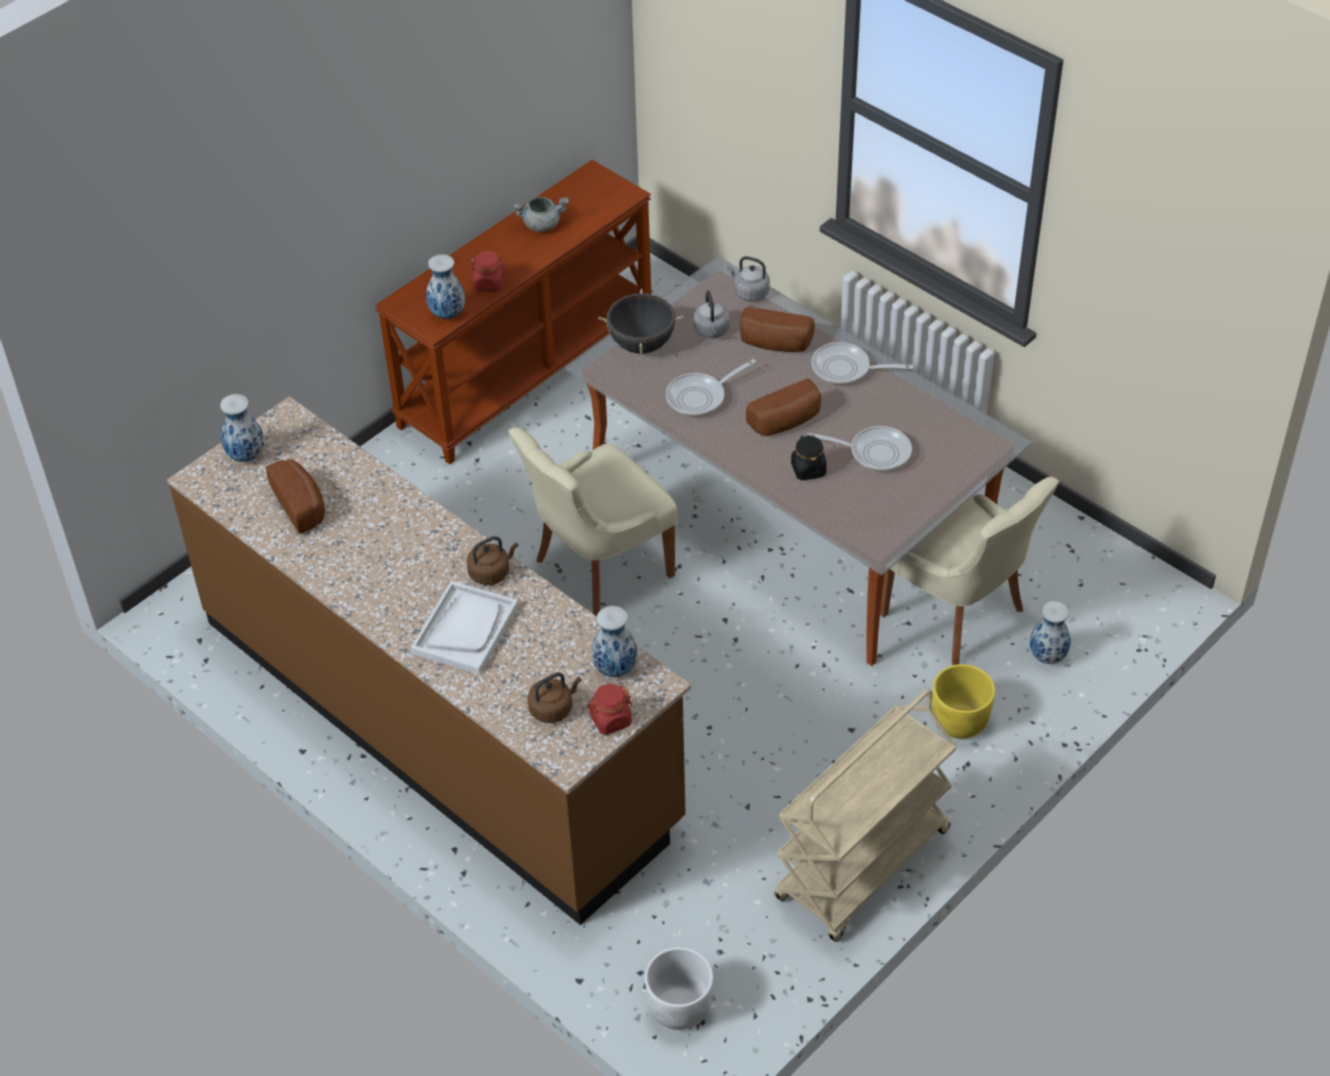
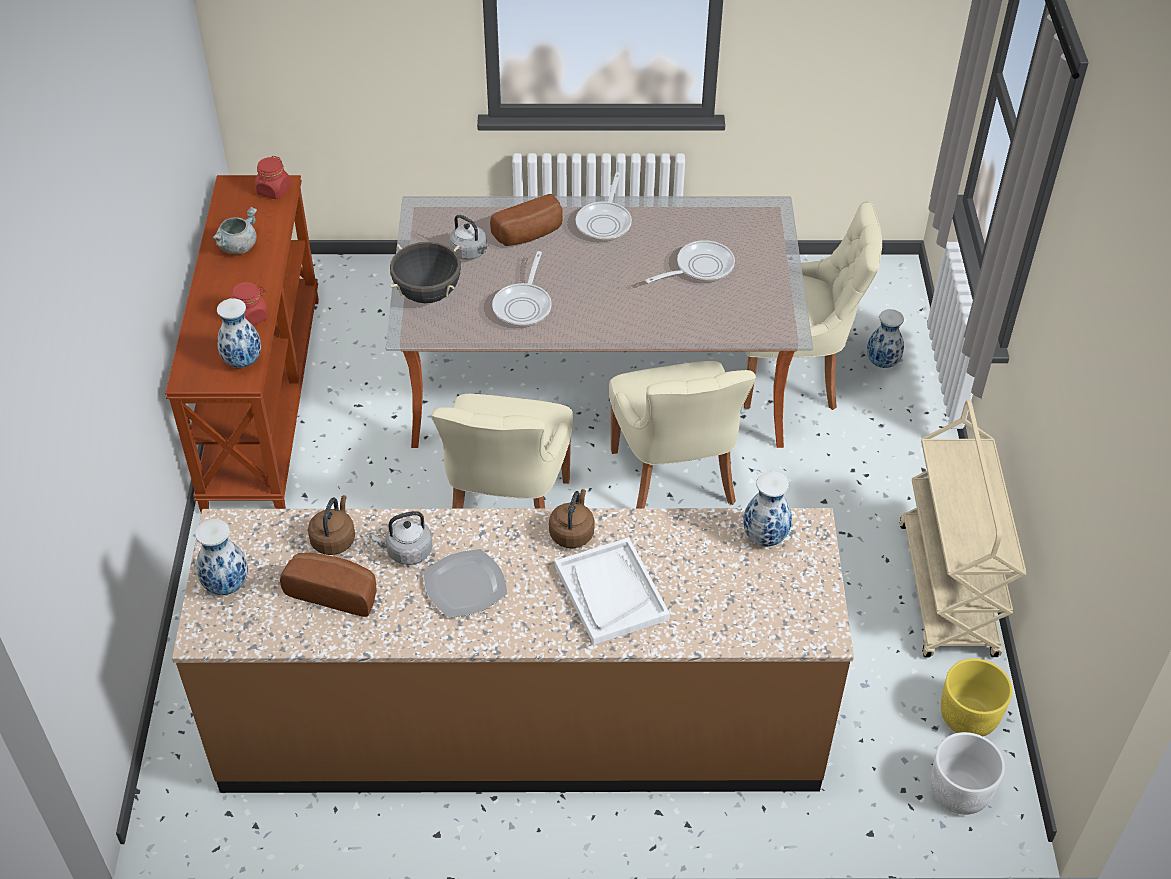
camera: 45 degrees left, 0 degrees up
brown kettle [527,673,581,723] -> brown kettle moved to [308,495,355,555]
red jar [587,684,633,735] -> red jar moved to [255,156,291,199]
grey kettle [727,256,770,301] -> grey kettle moved to [371,511,433,565]
bread [746,379,821,436] -> none
black jar [791,434,827,480] -> none
frying pan [811,342,914,385] -> frying pan turned 45 degrees counterclockwise [576,172,632,241]
yellow planter [932,664,995,739] -> yellow planter moved to [941,658,1012,736]
none -> plate [423,549,507,618]
none -> beige chair [609,361,756,508]

